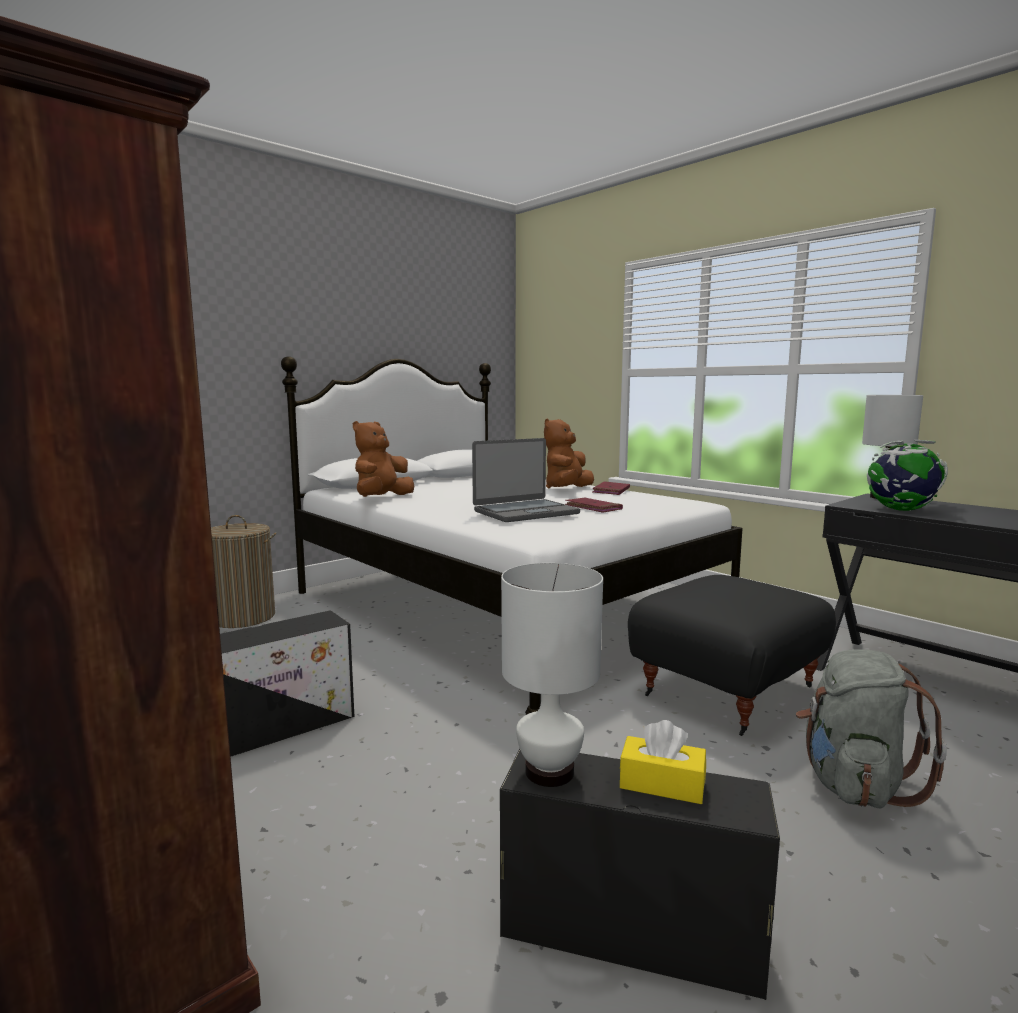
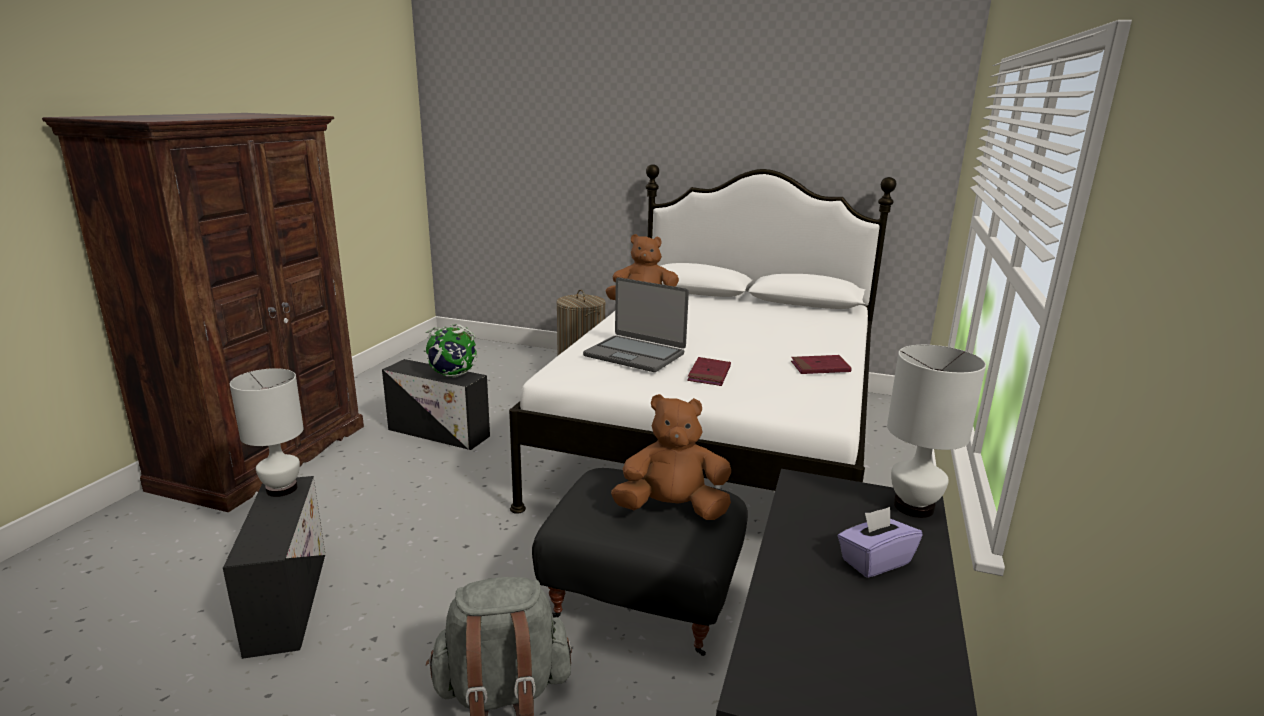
camera: 60 degrees right, 10 degrees up
brown plush toy [544,419,594,488] -> brown plush toy moved to [611,394,731,520]
yellow tissue box [620,720,706,804] -> none
globe [868,440,948,511] -> globe moved to [424,324,478,378]
none -> purple tissue box [838,507,923,578]

